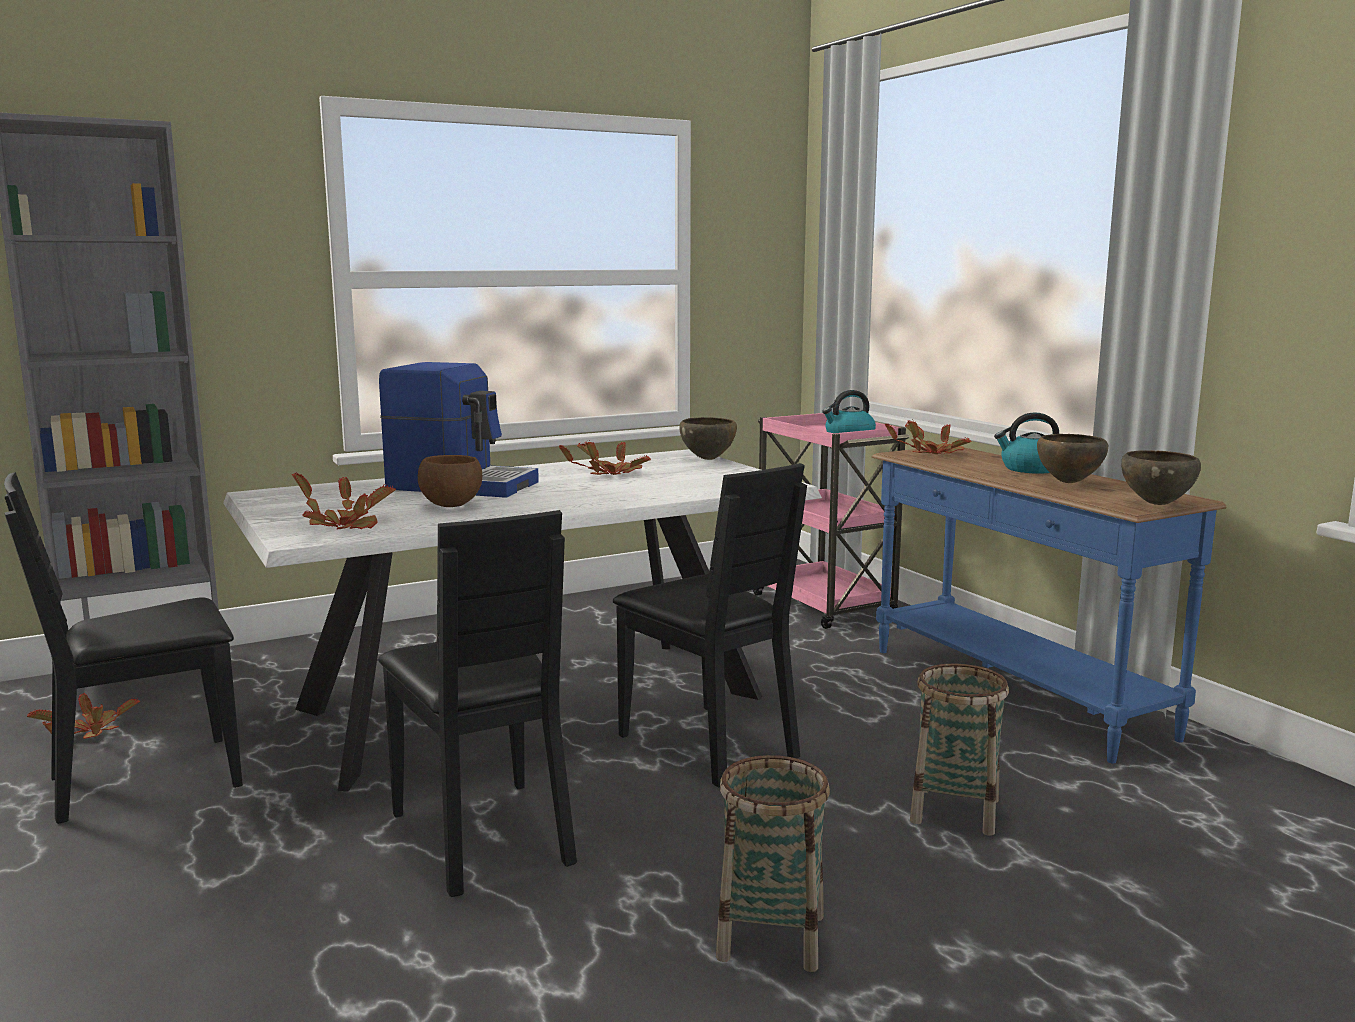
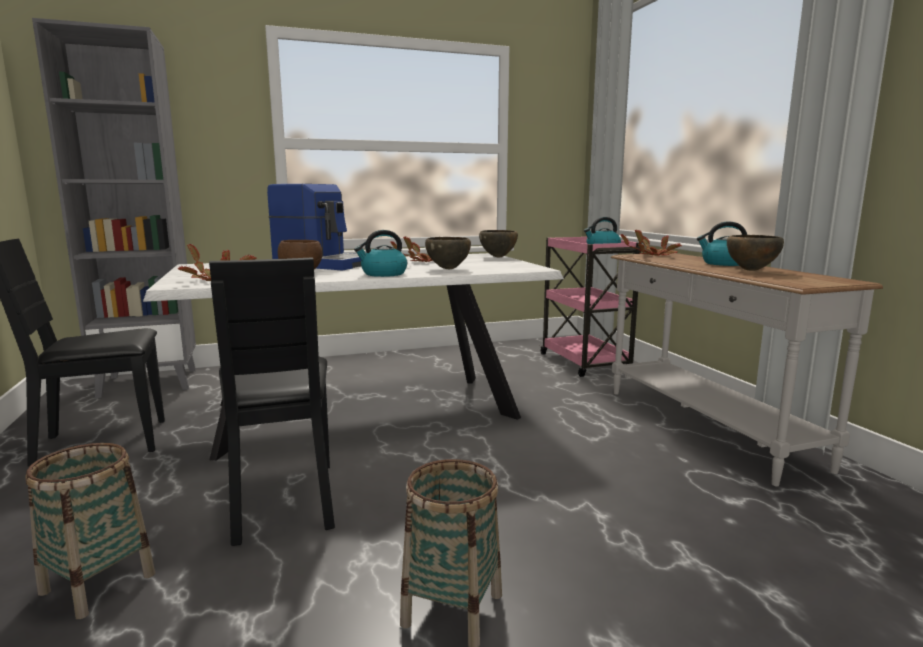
camera: 10 degrees right, 0 degrees up
potted plant [27,693,140,739] -> none
black chair [613,463,807,788] -> none
blue console table [871,448,1226,763] -> white console table [611,253,883,486]
basket [910,664,1009,836] -> basket moved to [25,443,156,619]
brown bowl [1121,450,1201,505] -> brown bowl moved to [425,237,471,269]
none -> kettle [354,230,407,277]

